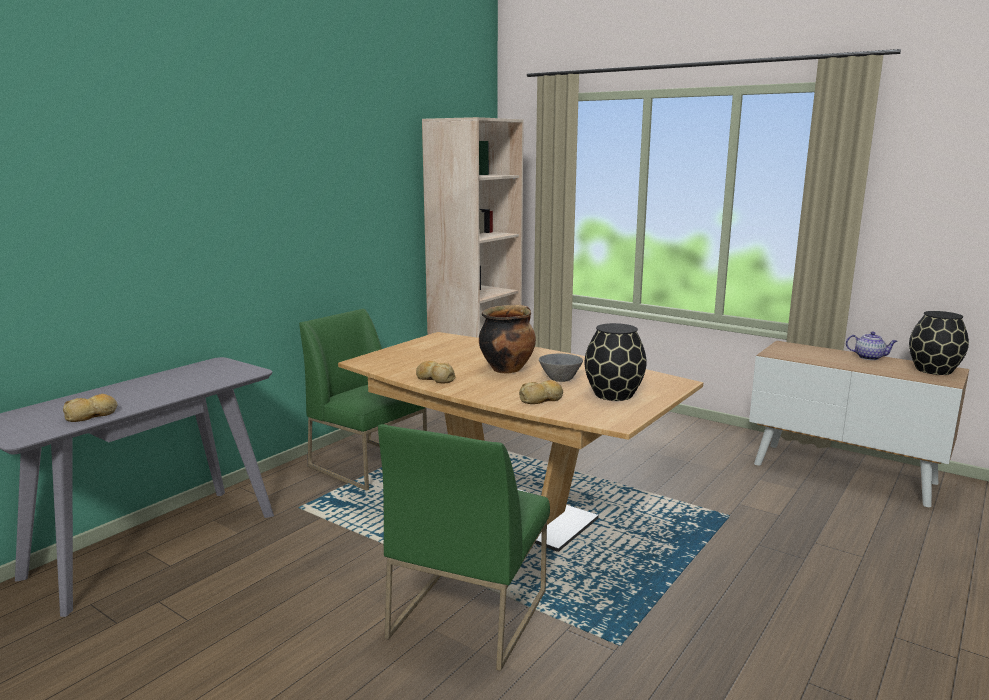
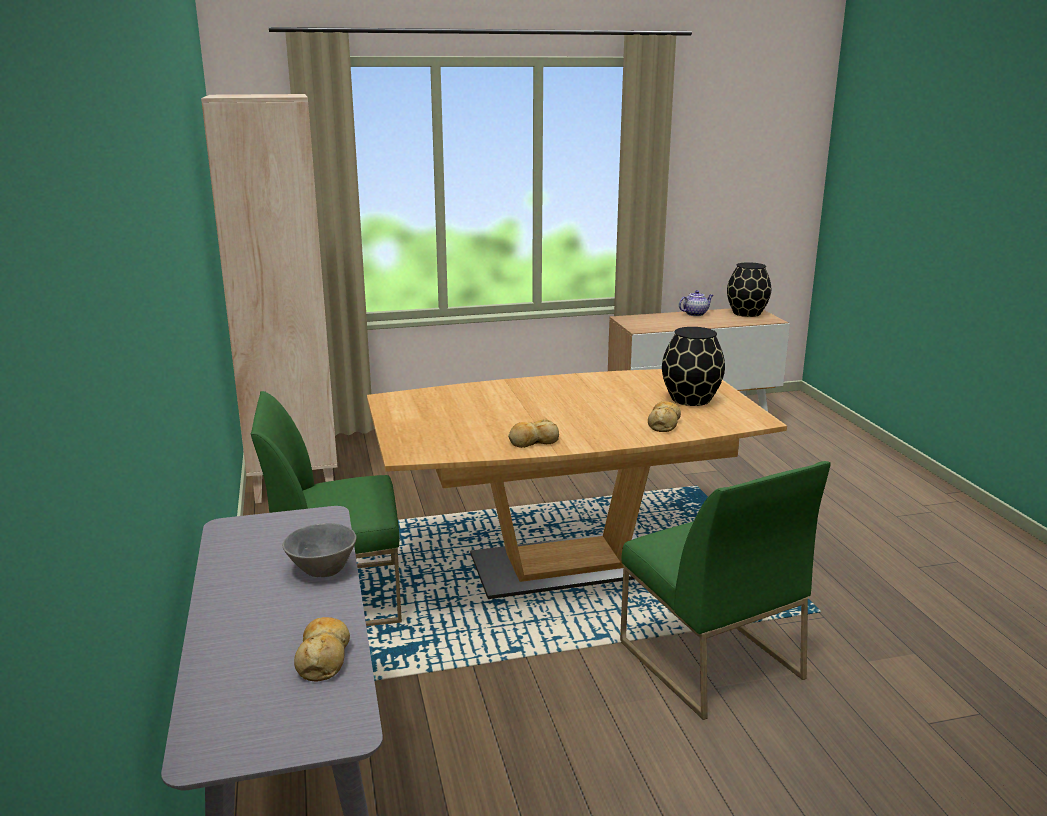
camera: 50 degrees left, 5 degrees up
cooking pot [479,304,536,373] -> none
grey bowl [539,354,583,382] -> grey bowl moved to [283,523,356,577]

